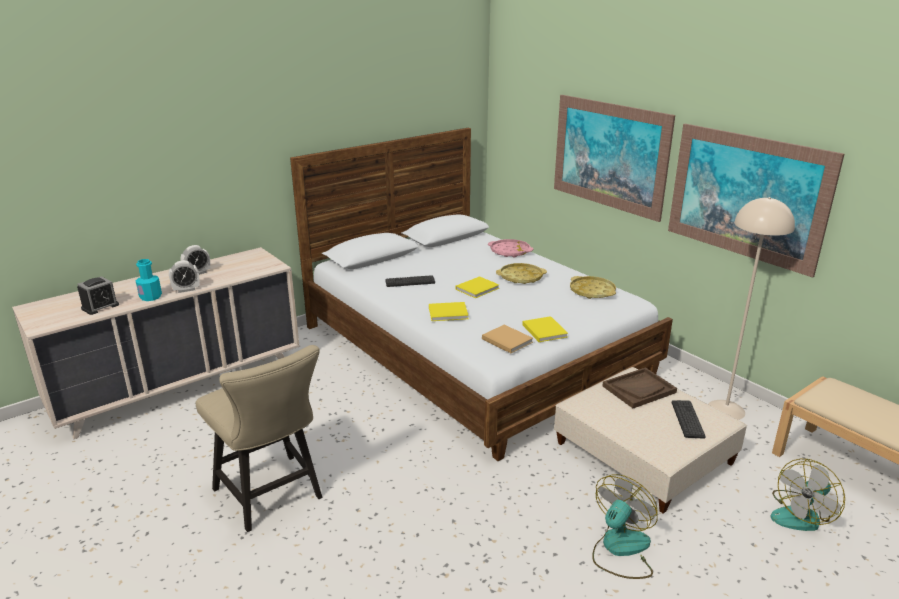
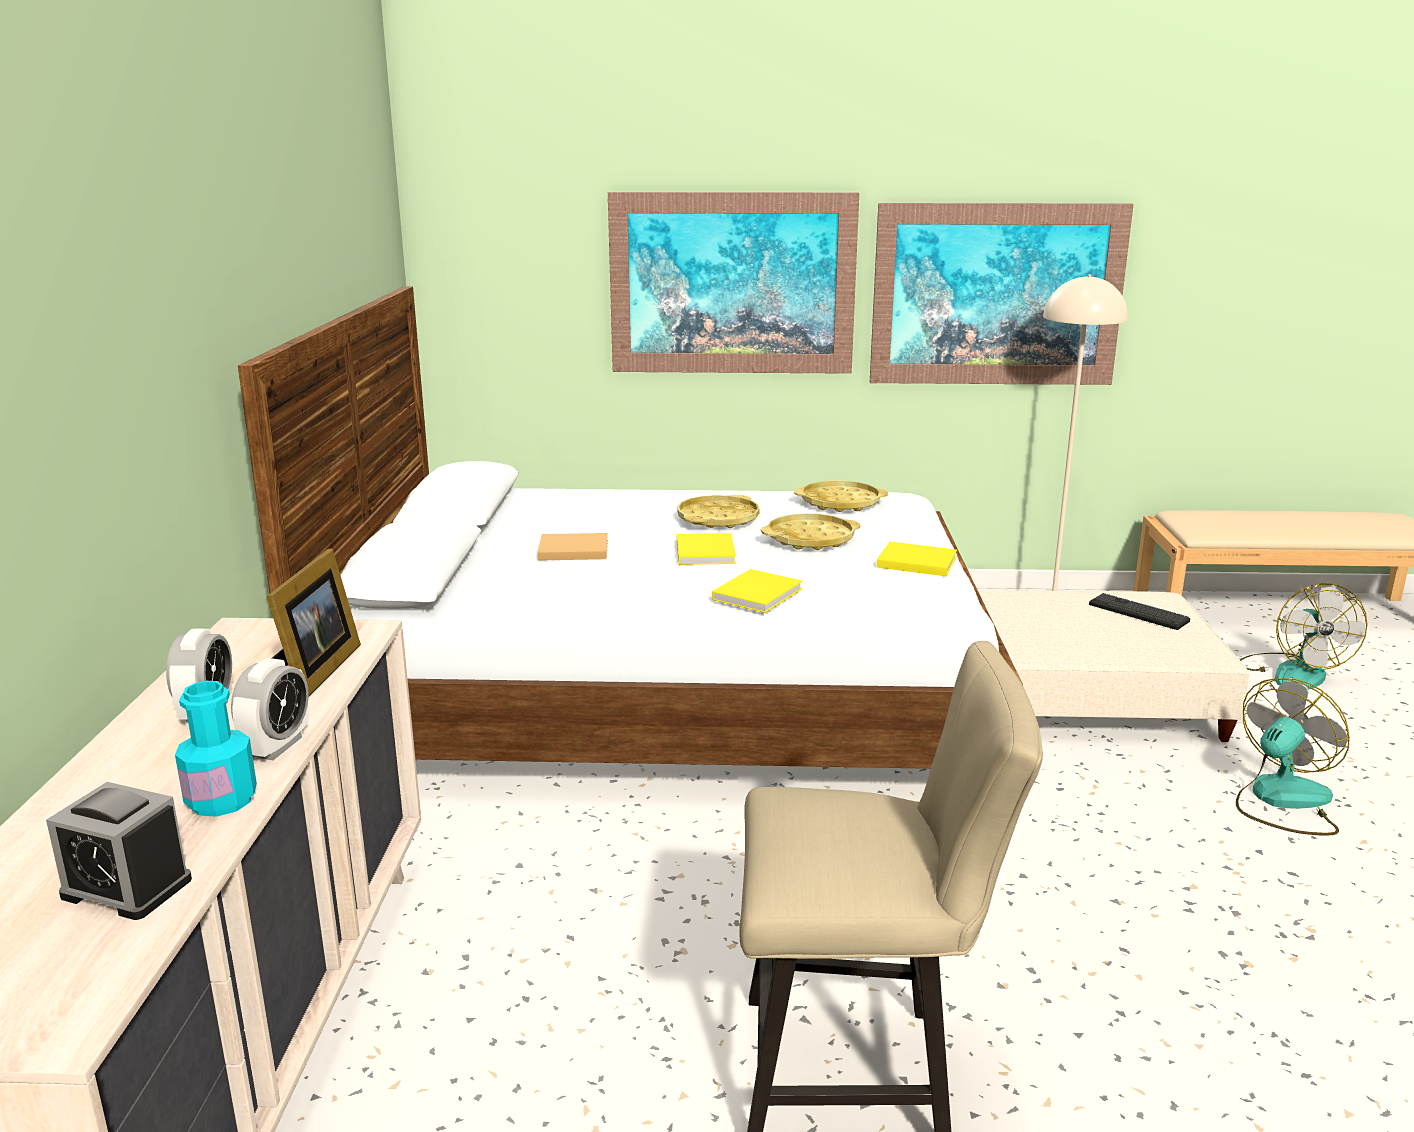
camera: 50 degrees left, 5 degrees down
alarm clock [77,276,119,315] -> alarm clock turned 120 degrees clockwise [46,782,192,920]
keyboard [385,275,435,287] -> none
beige book [482,325,533,353] -> beige book moved to [537,533,608,561]
pink tray [488,239,533,258] -> none
fan [592,474,658,579] -> fan turned 60 degrees clockwise [1236,678,1350,836]
brown tray [602,367,677,408] -> none
none -> picture frame [266,549,361,696]
none -> yellow tray [761,513,861,550]

